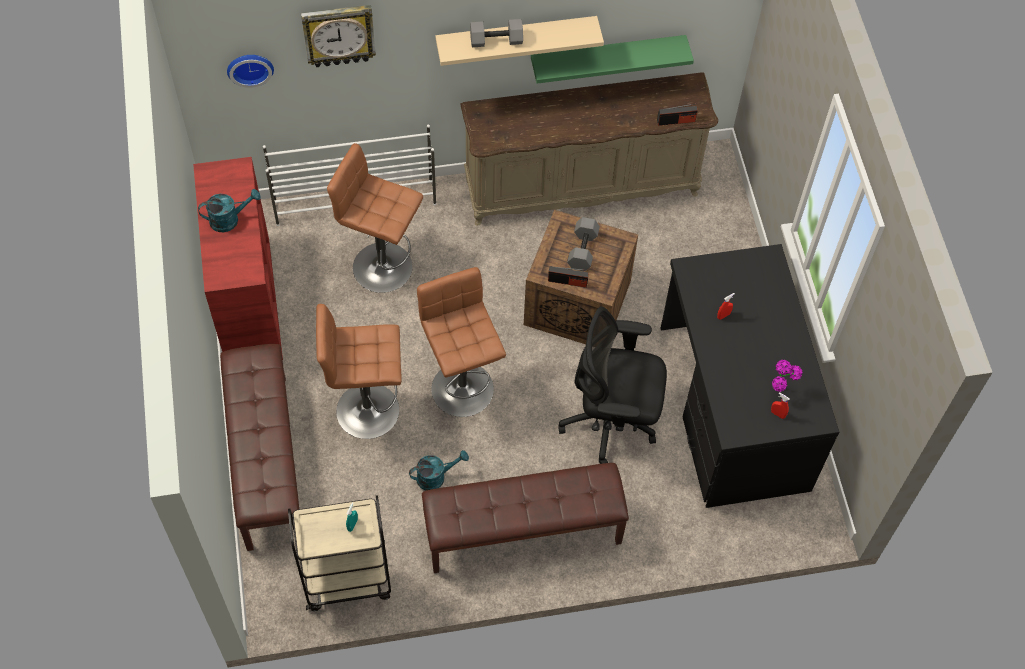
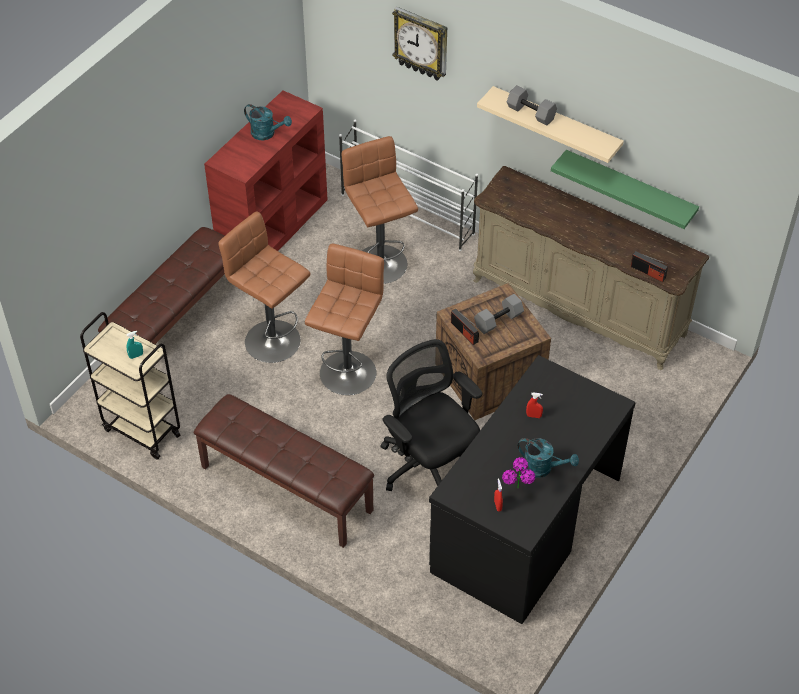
camera: 45 degrees right, 10 degrees down
wall clock [227,55,274,88] -> none
turquoise watering can [409,450,469,491] -> turquoise watering can moved to [518,438,579,478]

